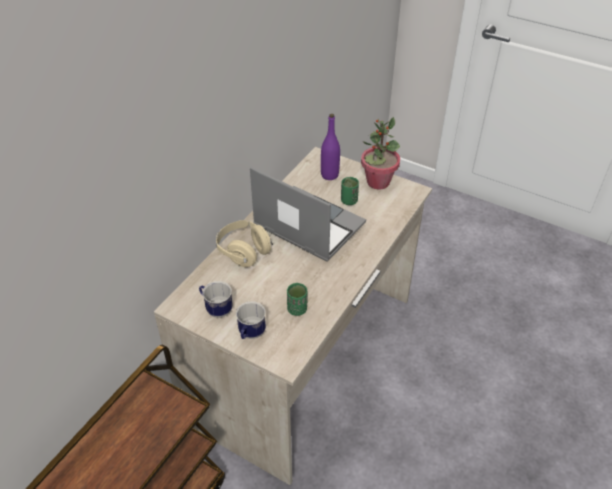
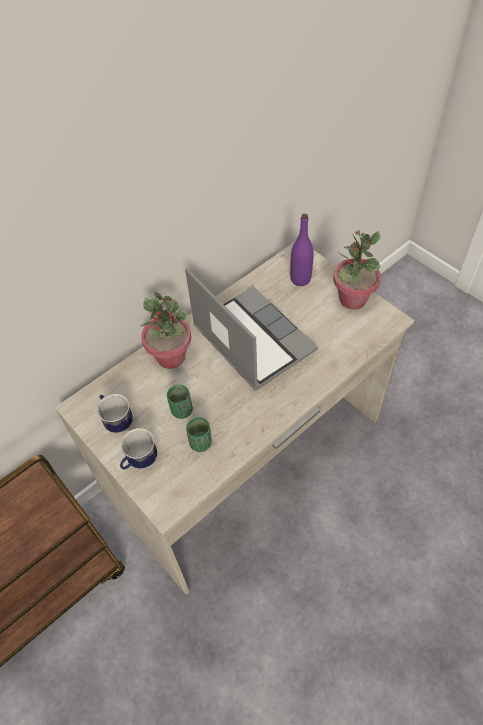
camera: 20 degrees right, 10 degrees up
beige headphones [216,220,273,267] -> potted plant [140,292,191,369]
green cup [341,177,359,205] -> green cup moved to [167,385,193,419]

